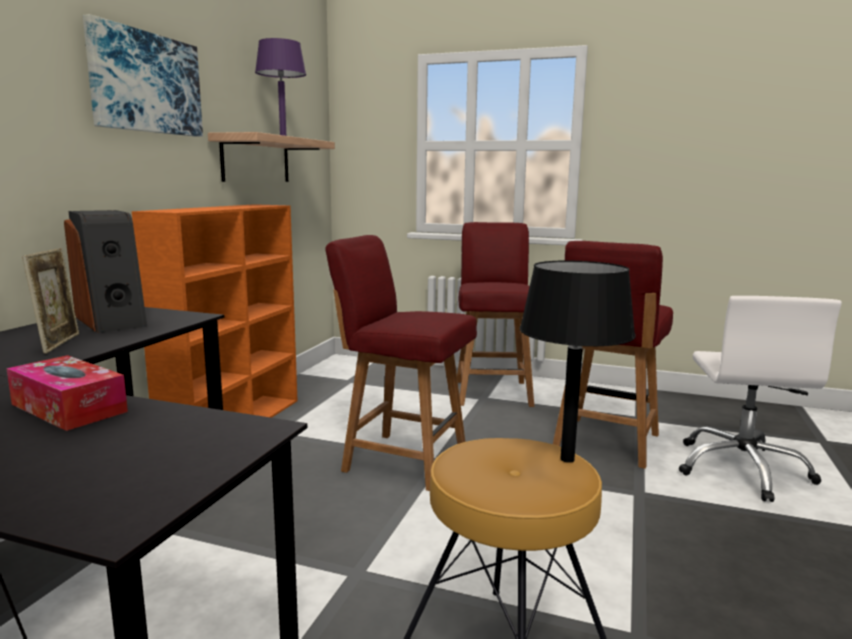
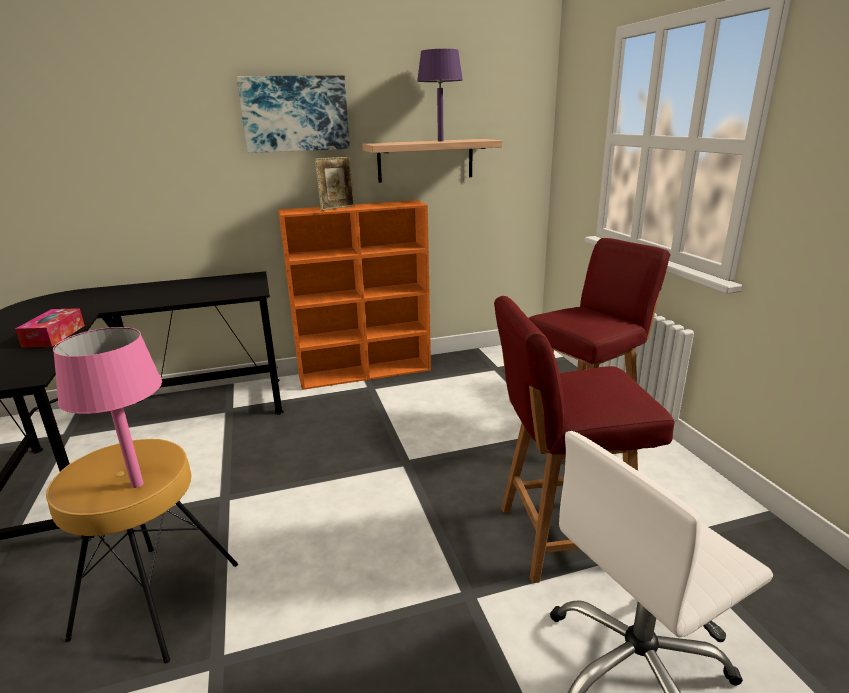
camera: 55 degrees right, 10 degrees up
picture frame [22,248,79,353] -> picture frame moved to [315,157,355,211]
speaker [64,210,147,333] -> none
red chair [325,235,477,491] -> none
black table lamp [520,260,636,463] -> pink table lamp [53,327,162,488]

